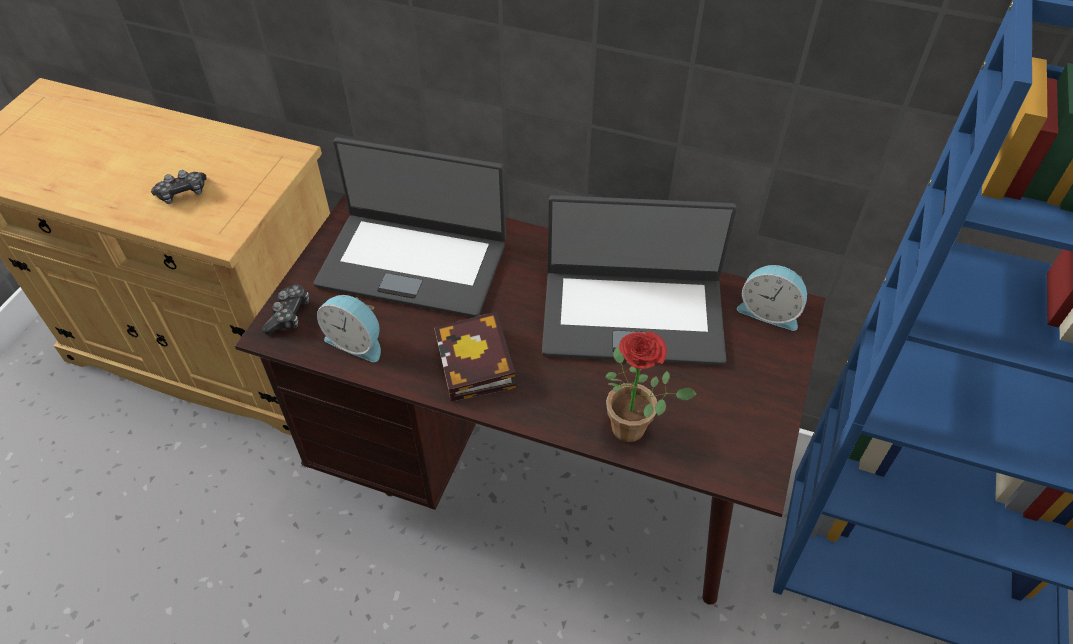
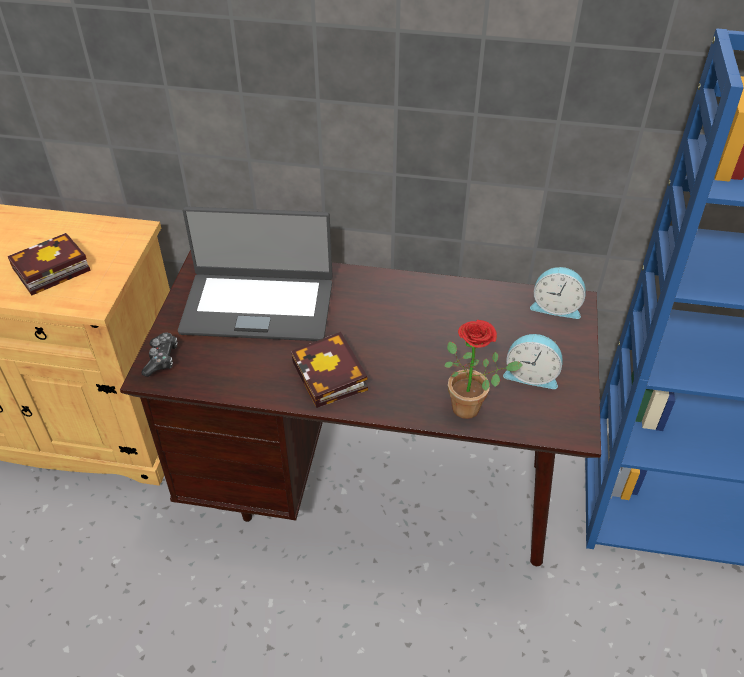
camera: 10 degrees left, 5 degrees down
game controller [151,170,207,204] -> book [8,233,91,296]
alarm clock [317,295,381,362] -> alarm clock moved to [503,334,563,389]
laptop [542,195,737,365] -> none

